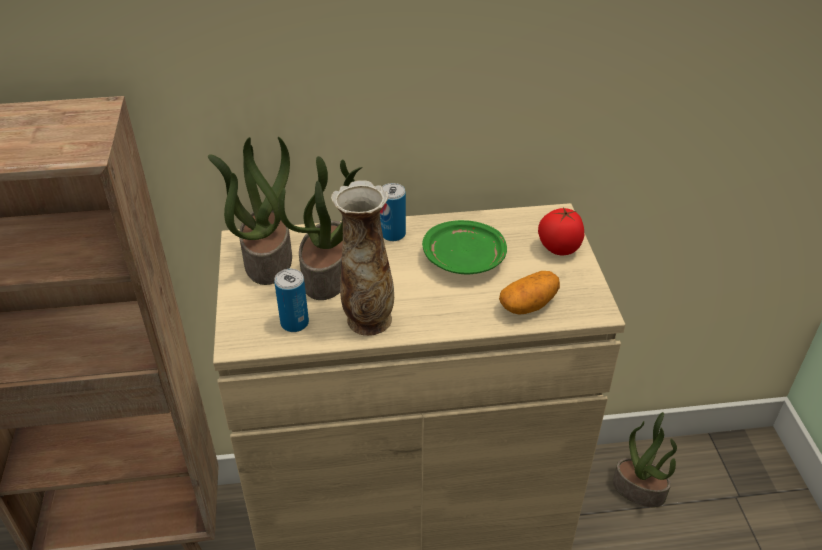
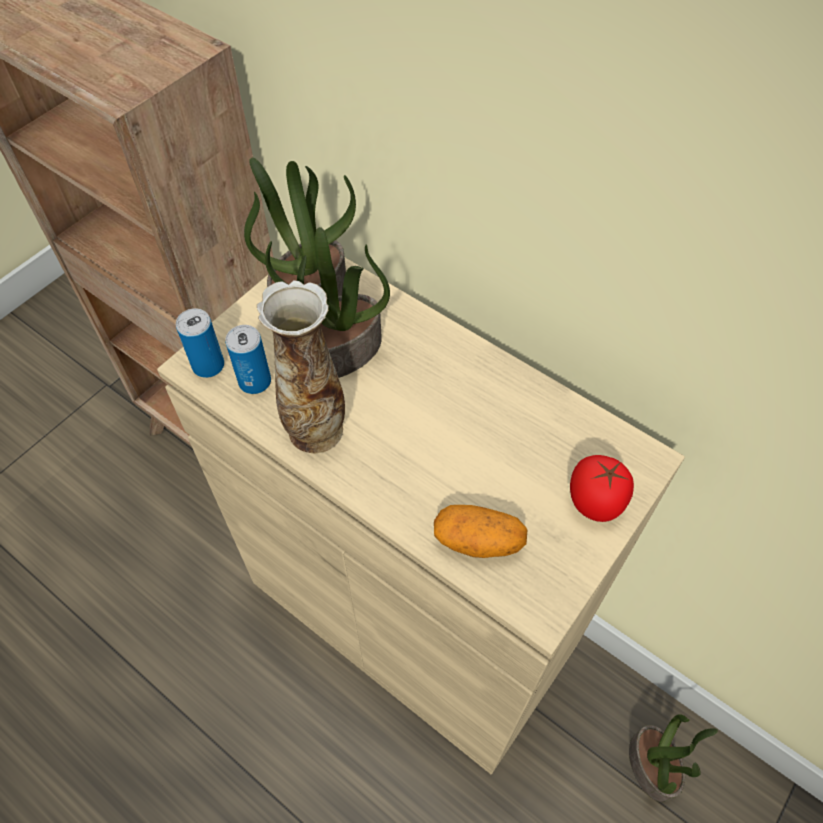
camera: 45 degrees right, 15 degrees up
can [380,183,406,241] -> can moved to [176,308,224,378]
green plate [422,220,507,274] -> none

